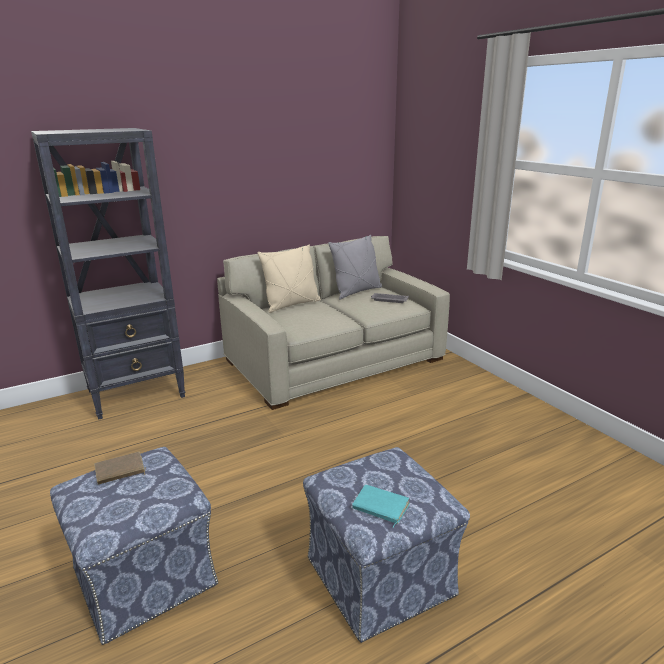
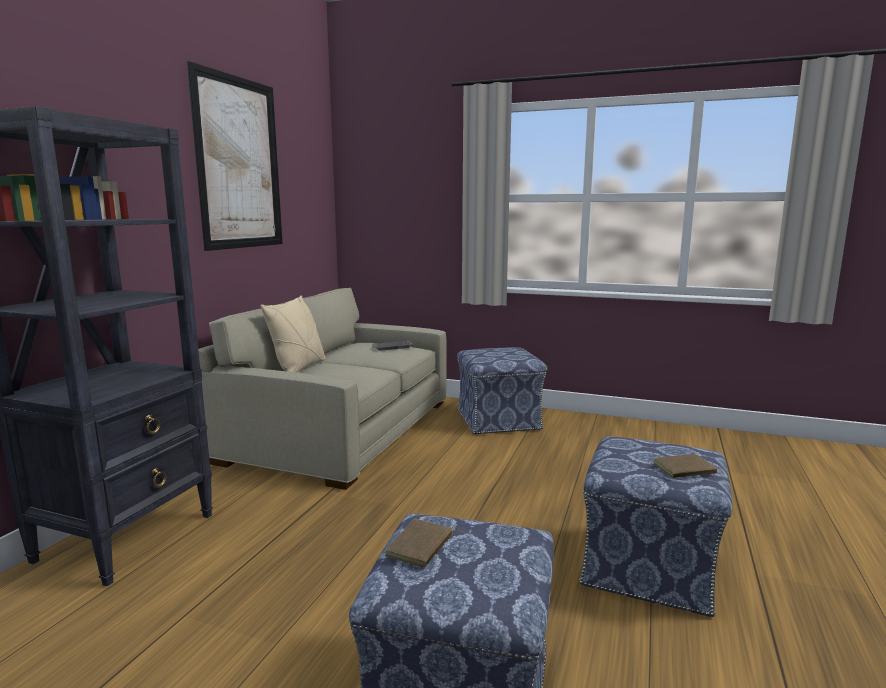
camera: 40 degrees left, 10 degrees down
grey pillow [328,235,382,299] -> none
turquoise book [352,485,410,528] -> brown book [654,454,724,478]
none -> picture [187,61,283,251]
none -> ottoman [457,347,547,435]

